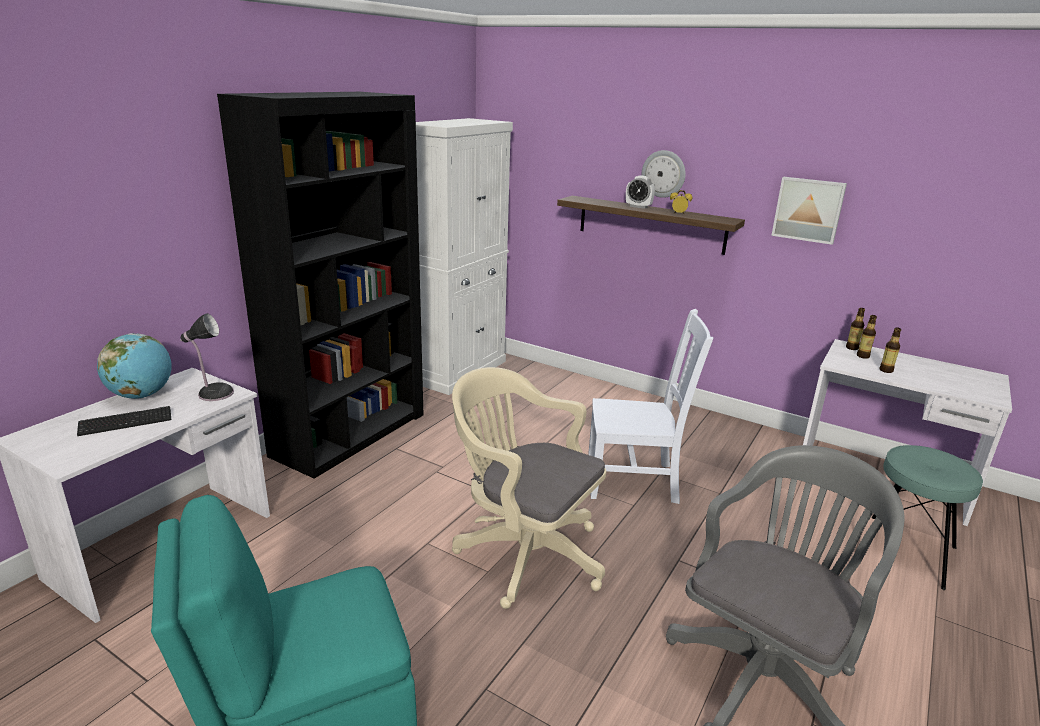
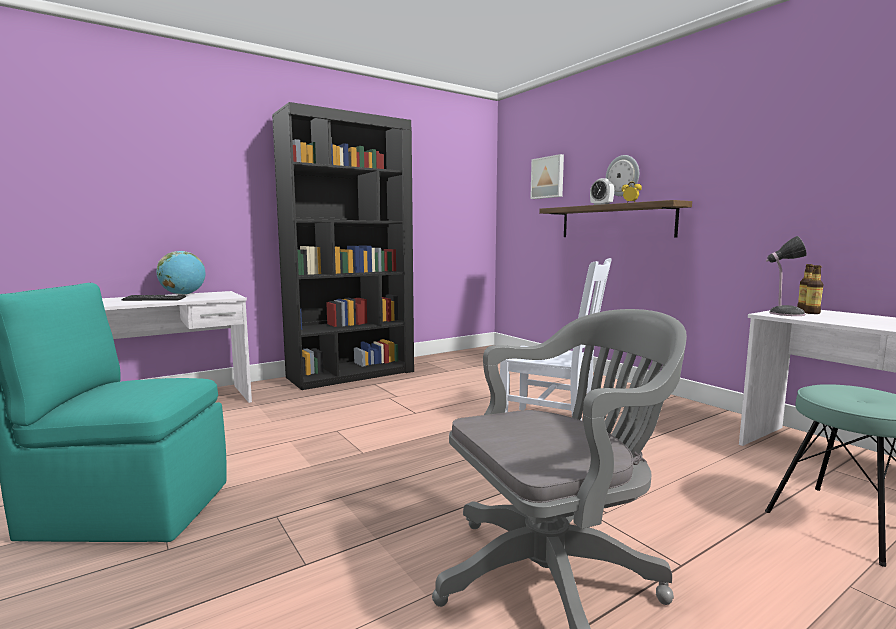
camera: 25 degrees right, 15 degrees down
table lamp [180,313,234,401] -> table lamp moved to [766,236,807,316]
white cabinet [416,118,513,395] -> none
beige office chair [452,367,606,609] -> none
picture [771,177,847,245] -> picture moved to [530,154,564,199]
bottle [880,327,901,373] -> none

